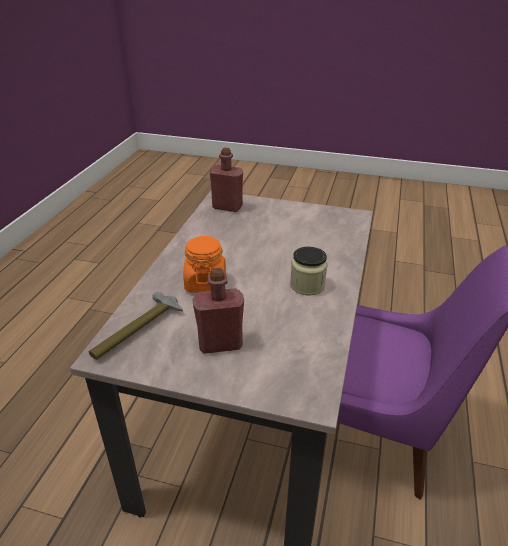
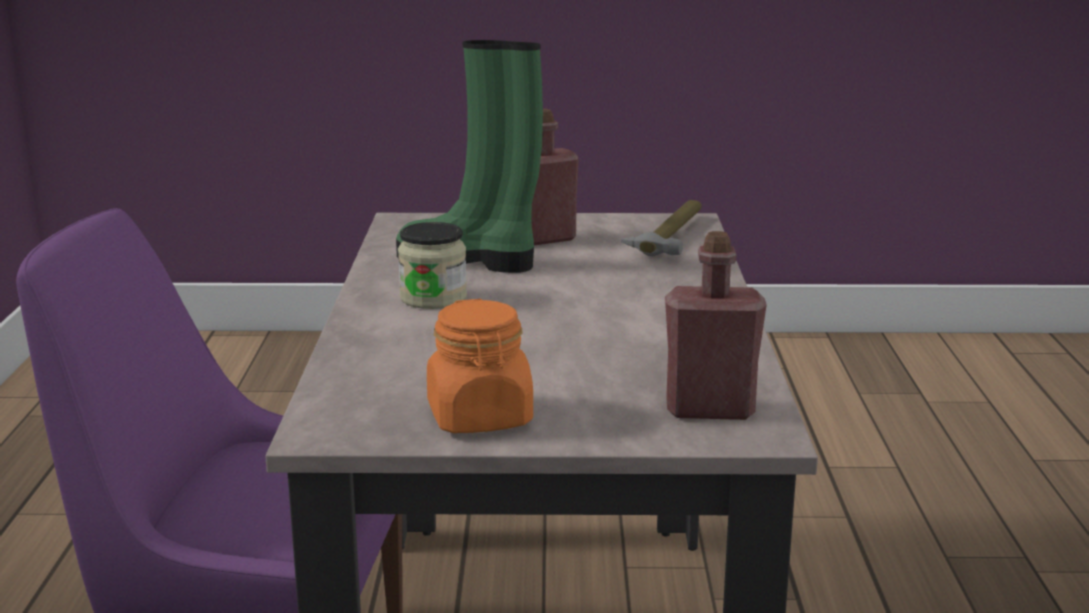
camera: 165 degrees right, 15 degrees down
orange jar [183,236,226,293] -> orange jar moved to [427,299,533,433]
none -> green boot [396,40,543,273]

